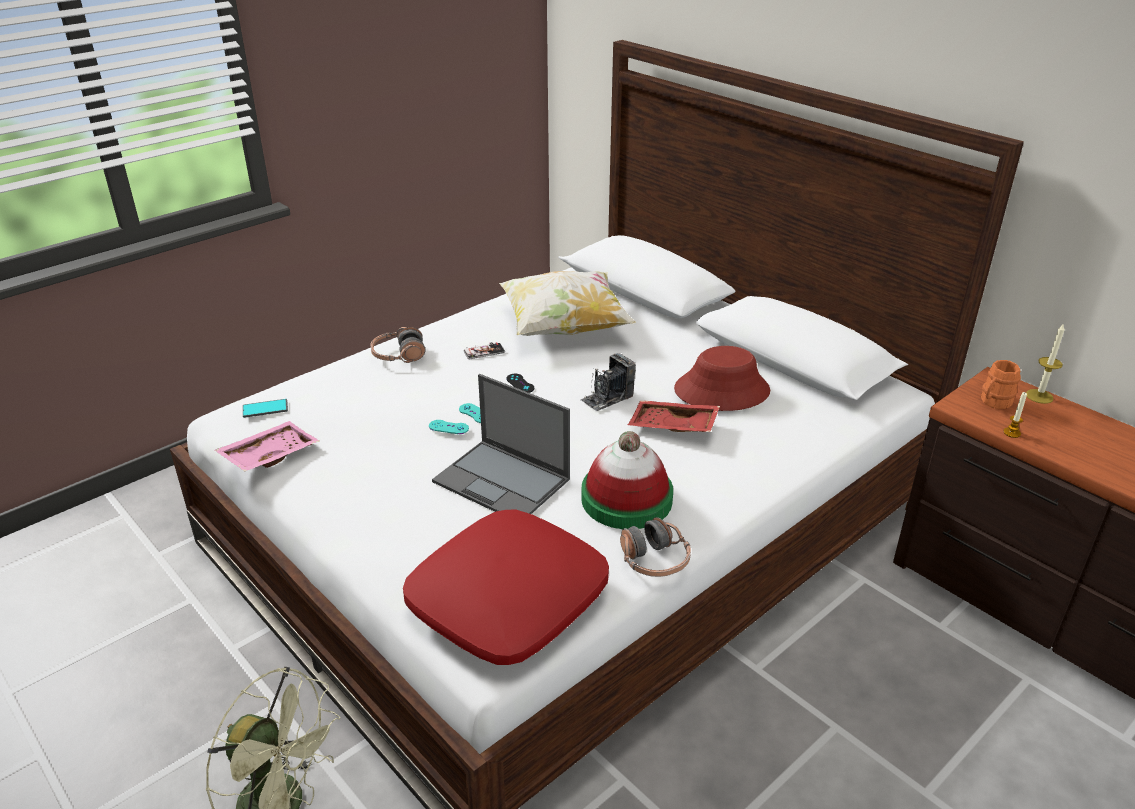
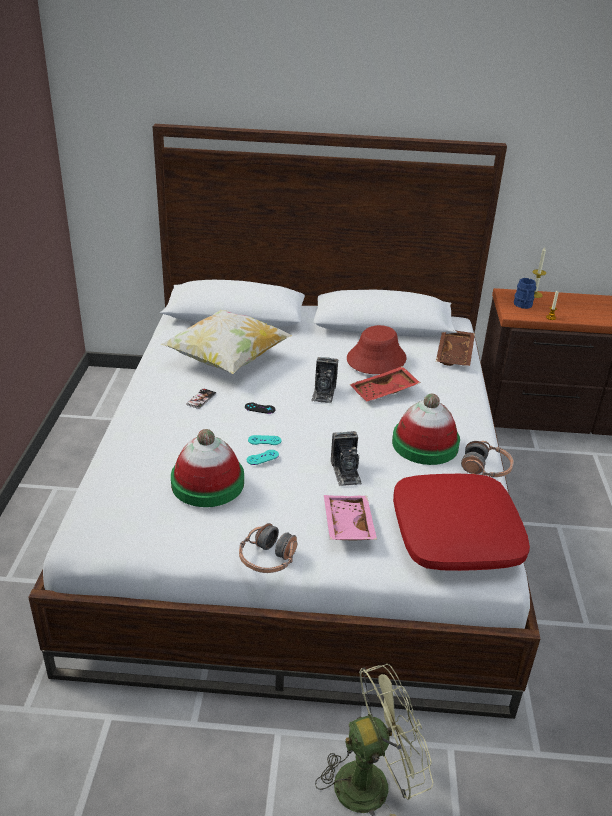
camera: 45 degrees left, 0 degrees up
pink tray [215,421,319,472] -> pink tray moved to [324,495,377,541]
phone [243,399,288,418] -> none
headphones [371,327,425,363] -> headphones moved to [239,523,297,573]
laptop [432,374,570,514] -> camera [331,431,362,486]
orange mug [981,360,1021,409] -> blue mug [514,278,536,309]
none -> hat [171,429,244,507]
none -> brown tray [436,330,475,366]

